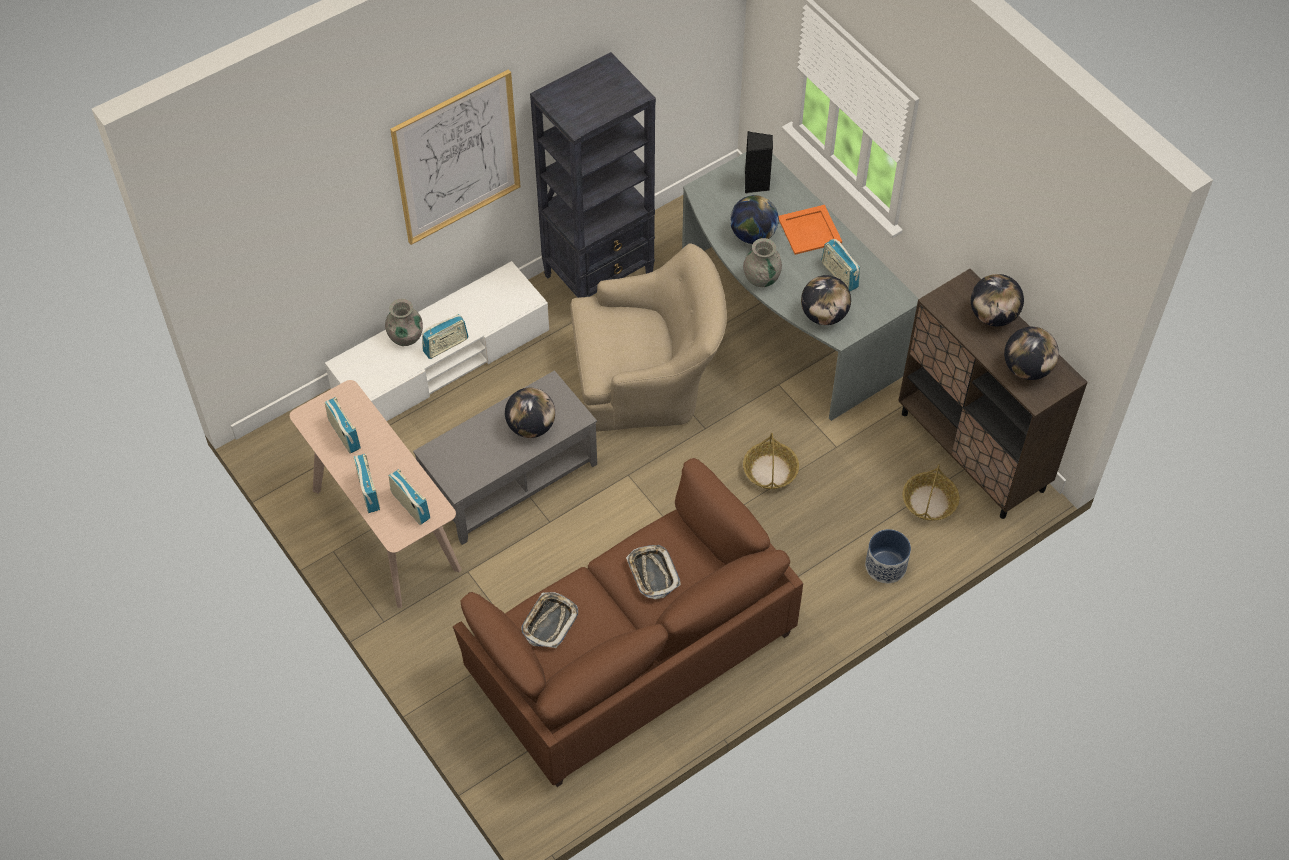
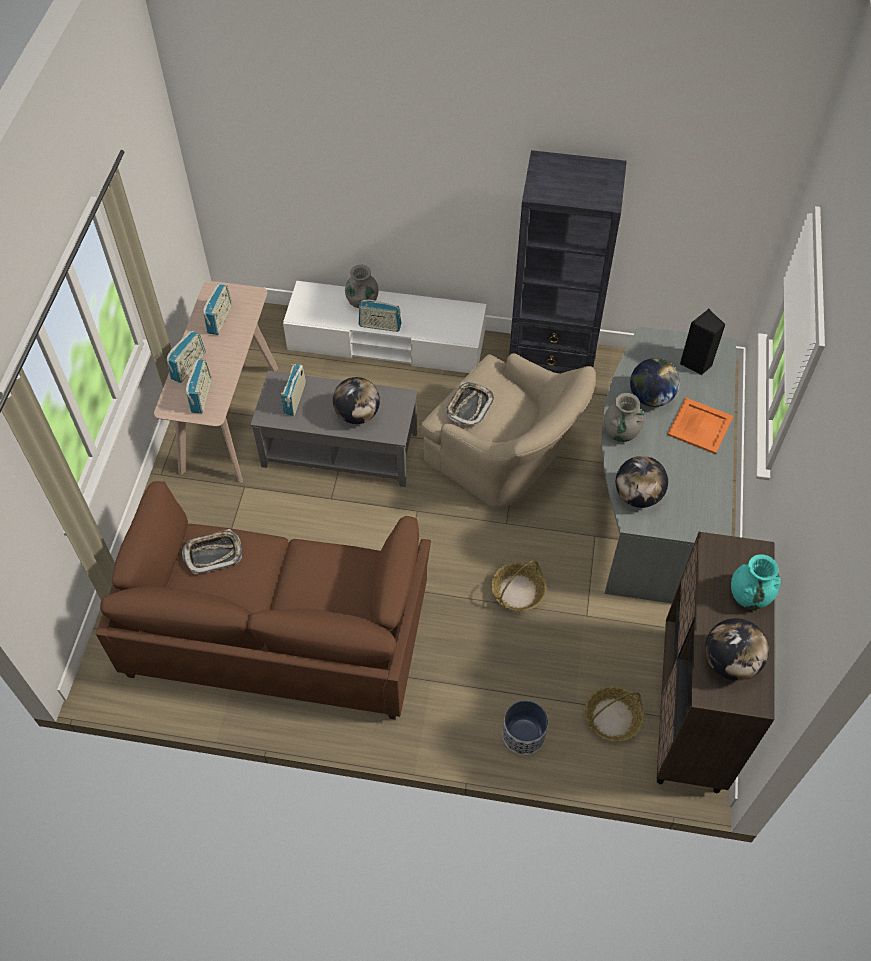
camera: 45 degrees right, 0 degrees up
picture [390,69,521,245] -> none
tray [626,545,681,599] -> tray moved to [446,382,494,425]
radio [821,239,860,291] -> radio moved to [281,364,306,416]
globe [971,274,1024,326] -> turquoise vase [731,554,781,609]

